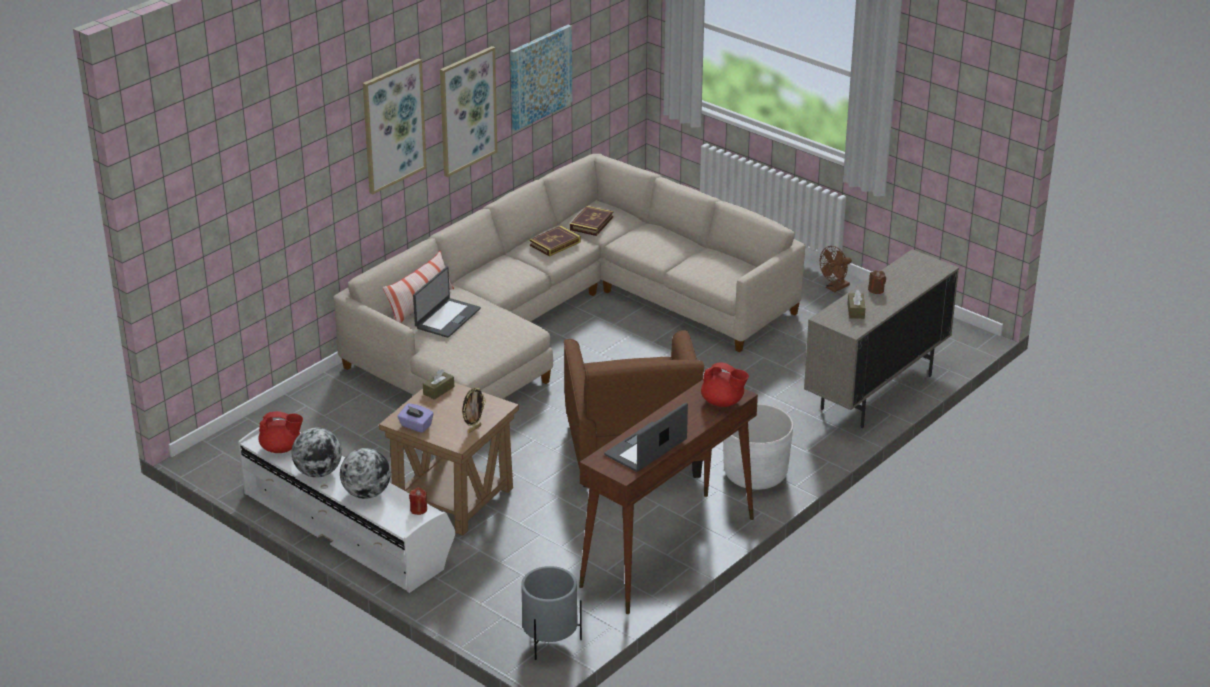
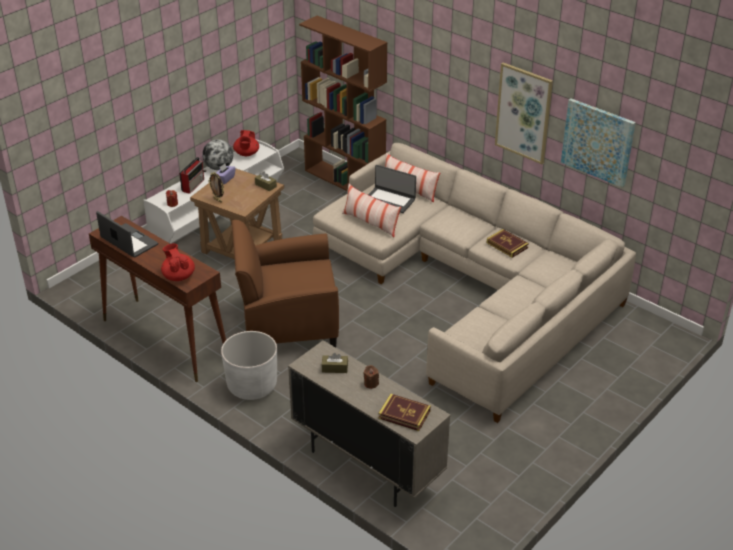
camera: 90 degrees right, 5 degrees up
globe [340,448,391,499] -> radio [179,157,204,194]
picture [363,58,427,195] -> none
grey planter [521,566,582,660] -> none
book [570,206,613,236] -> book moved to [378,394,431,431]
red teapot [701,362,749,407] -> red teapot turned 120 degrees clockwise [161,243,195,281]
brown fan [820,246,852,292] -> none
none -> brown bookcase [299,16,387,191]
none -> pillow [342,184,401,237]

